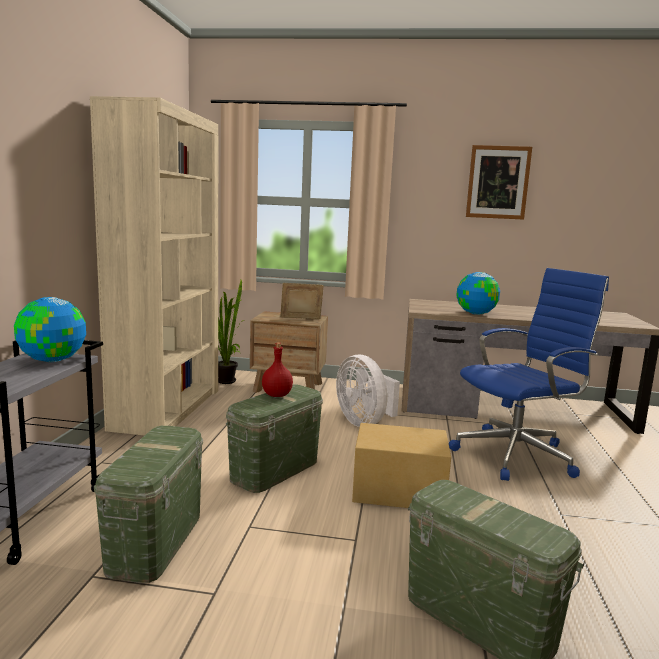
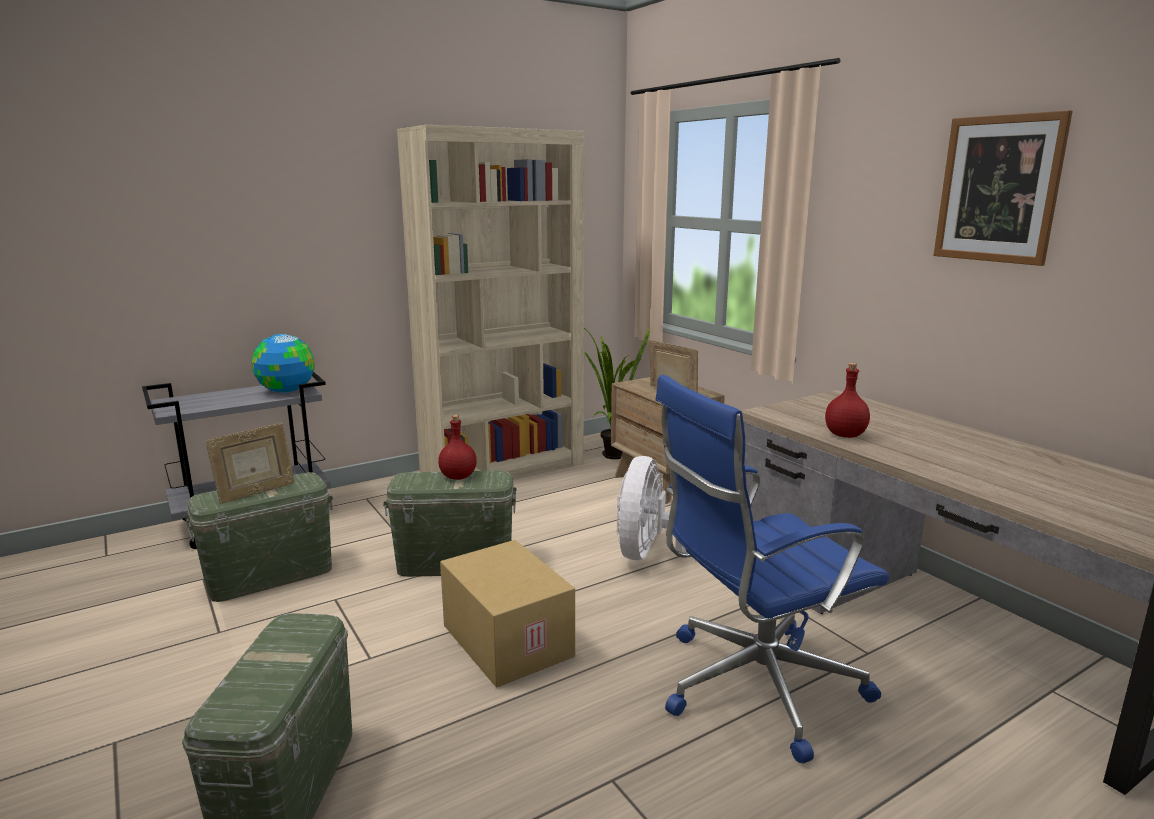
camera: 50 degrees right, 5 degrees up
blue office chair [449,268,609,481] -> blue office chair turned 135 degrees clockwise [655,375,889,764]
globe [456,272,500,315] -> red bottle [825,363,870,438]
none -> picture frame [206,423,295,504]

